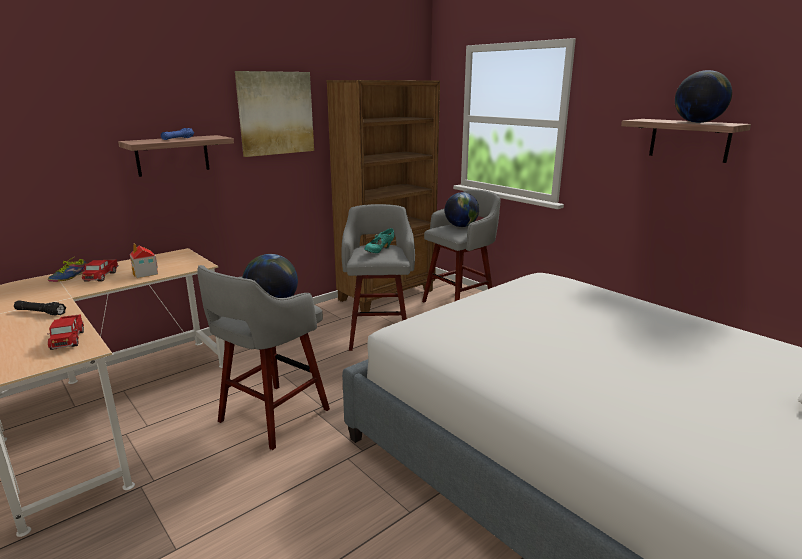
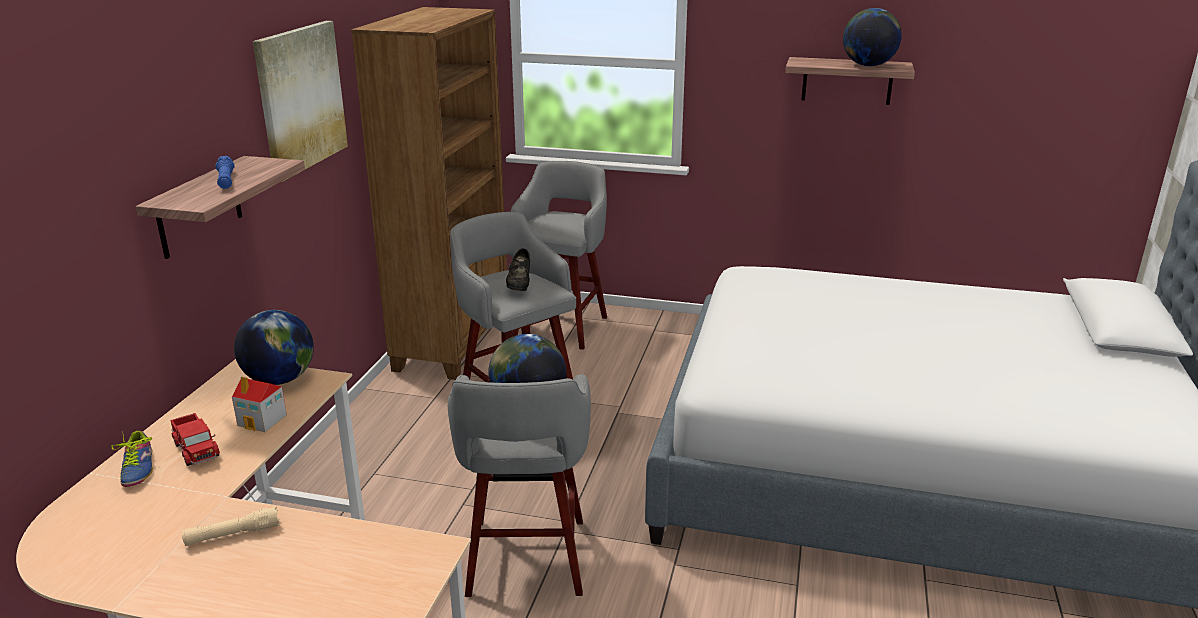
camera: 35 degrees left, 5 degrees up
black flashlight [14,300,66,316] -> beige flashlight [182,506,280,546]
toy truck [47,314,84,350] -> none
turquoise shoe [364,228,394,253] -> black shoe [506,248,530,291]
globe [445,192,479,227] -> globe moved to [234,310,314,385]

